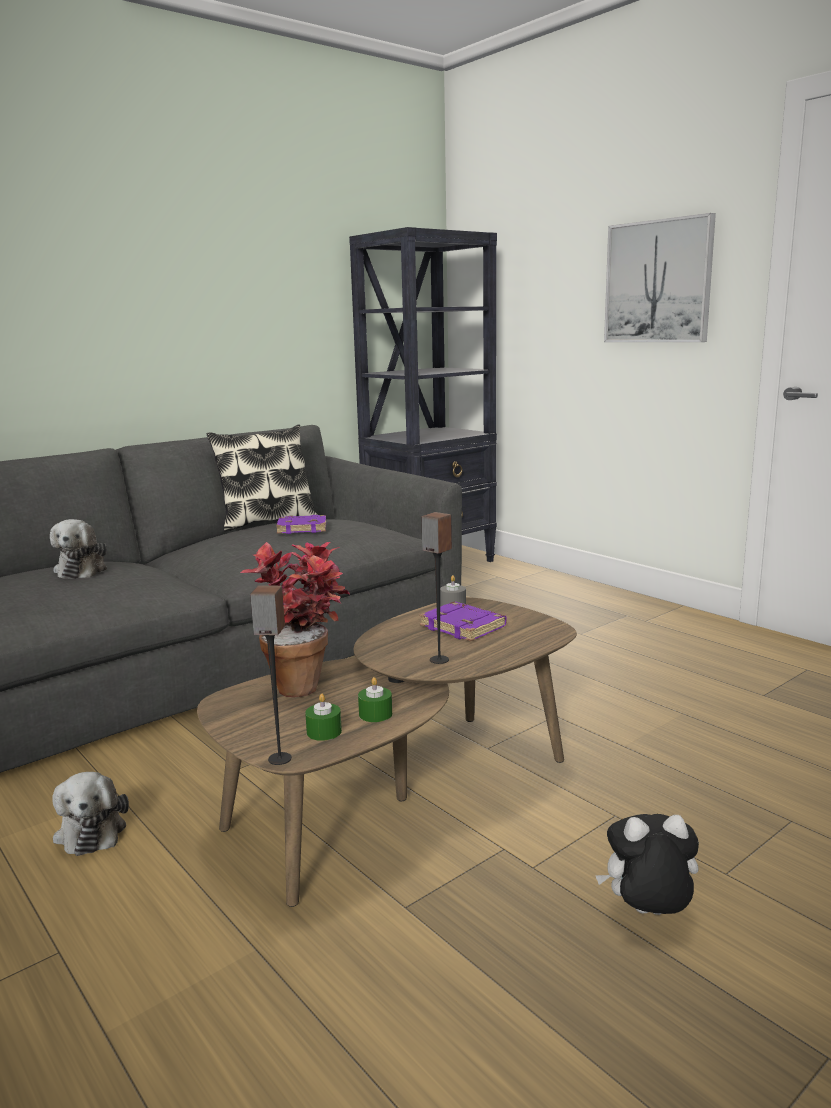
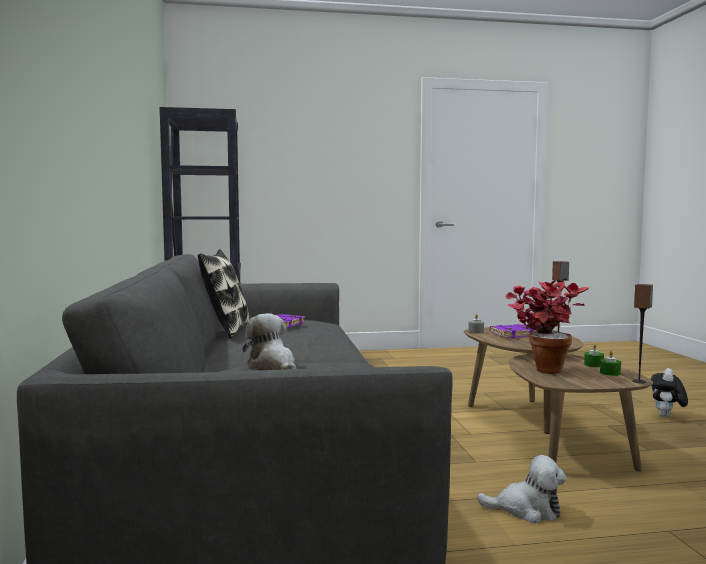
camera: 60 degrees left, 10 degrees down
plush toy [50,519,107,579] -> plush toy turned 150 degrees counterclockwise [243,313,296,370]
picture [604,213,716,342] -> none

